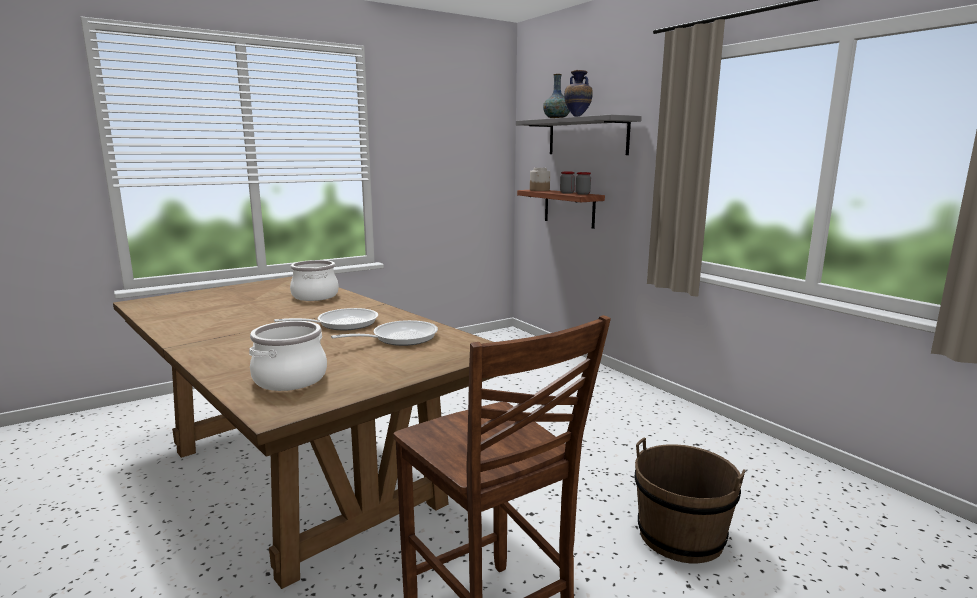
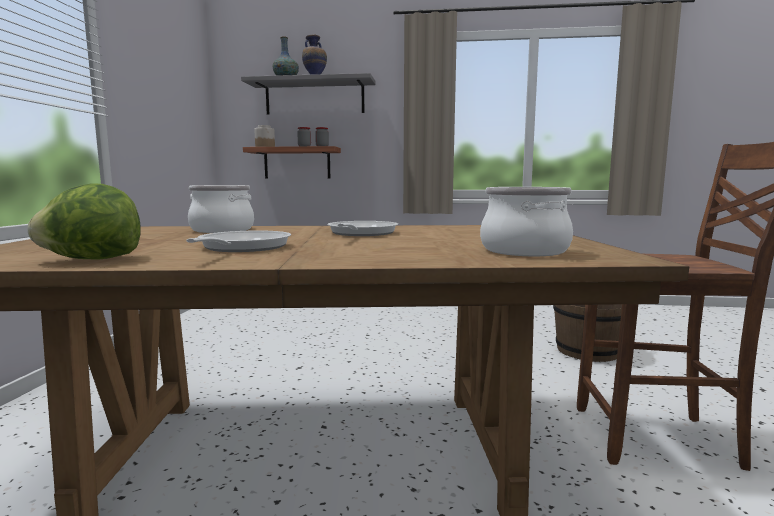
camera: 50 degrees left, 5 degrees down
frying pan [331,320,438,346] -> frying pan moved to [186,230,291,252]
none -> lettuce [27,183,141,260]

